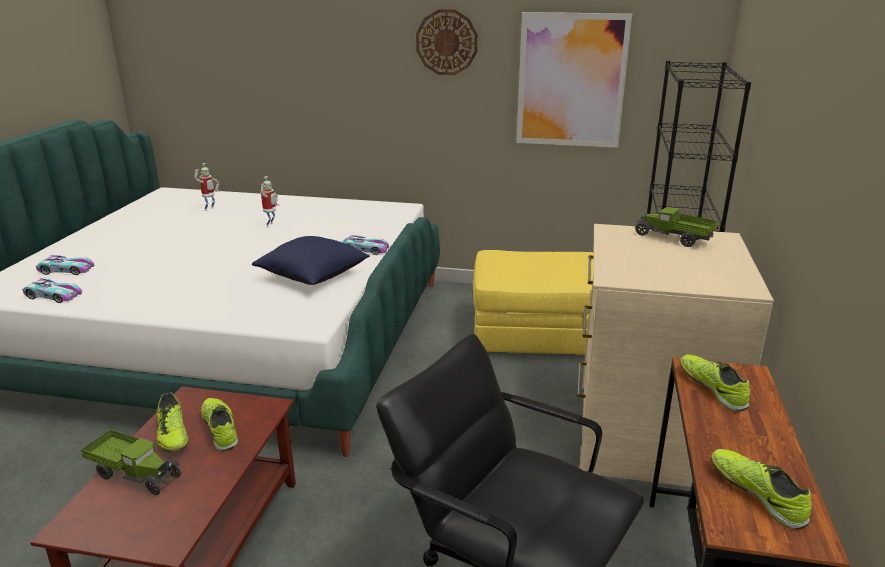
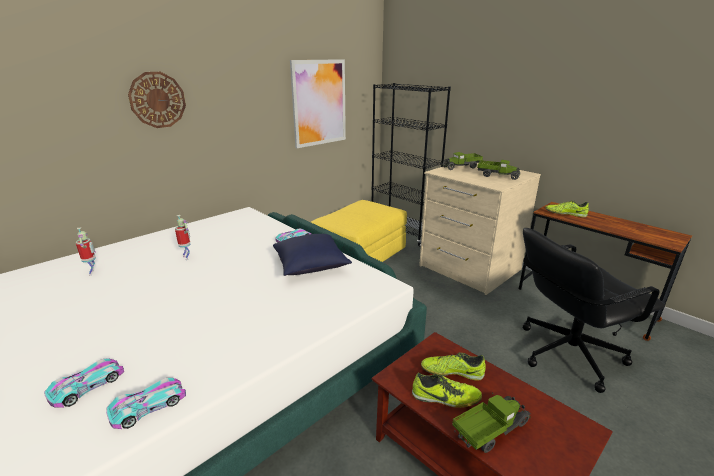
camera: 55 degrees left, 0 degrees up
wall clock [416,9,478,75] -> wall clock moved to [128,72,186,128]
shoe [711,449,812,529] -> none
none -> toy truck [477,160,521,180]

